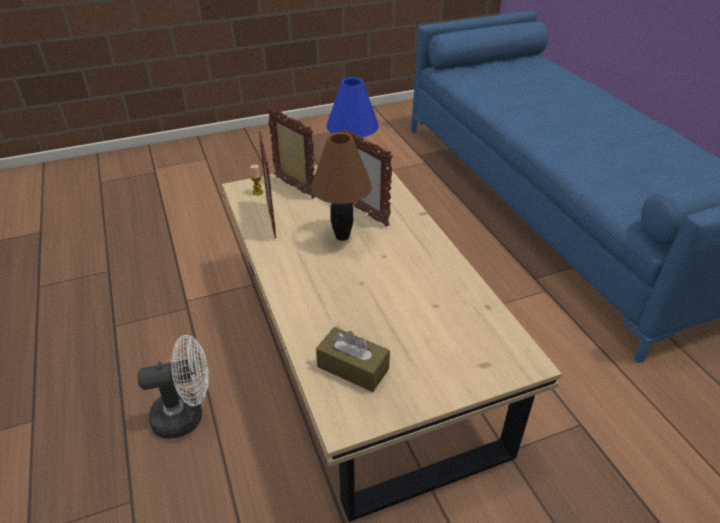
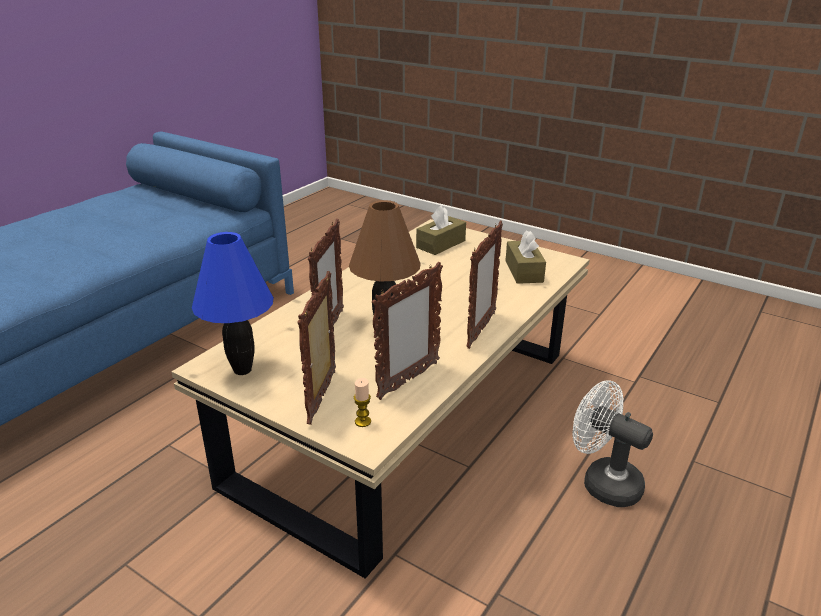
camera: 125 degrees left, 10 degrees down
none -> brown tissue box [416,205,466,255]
none -> picture frame [467,221,503,349]

